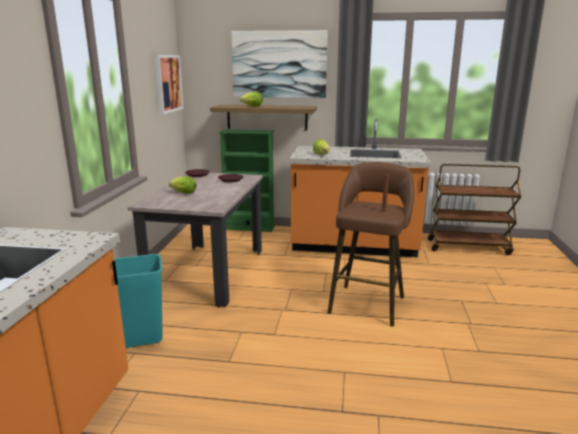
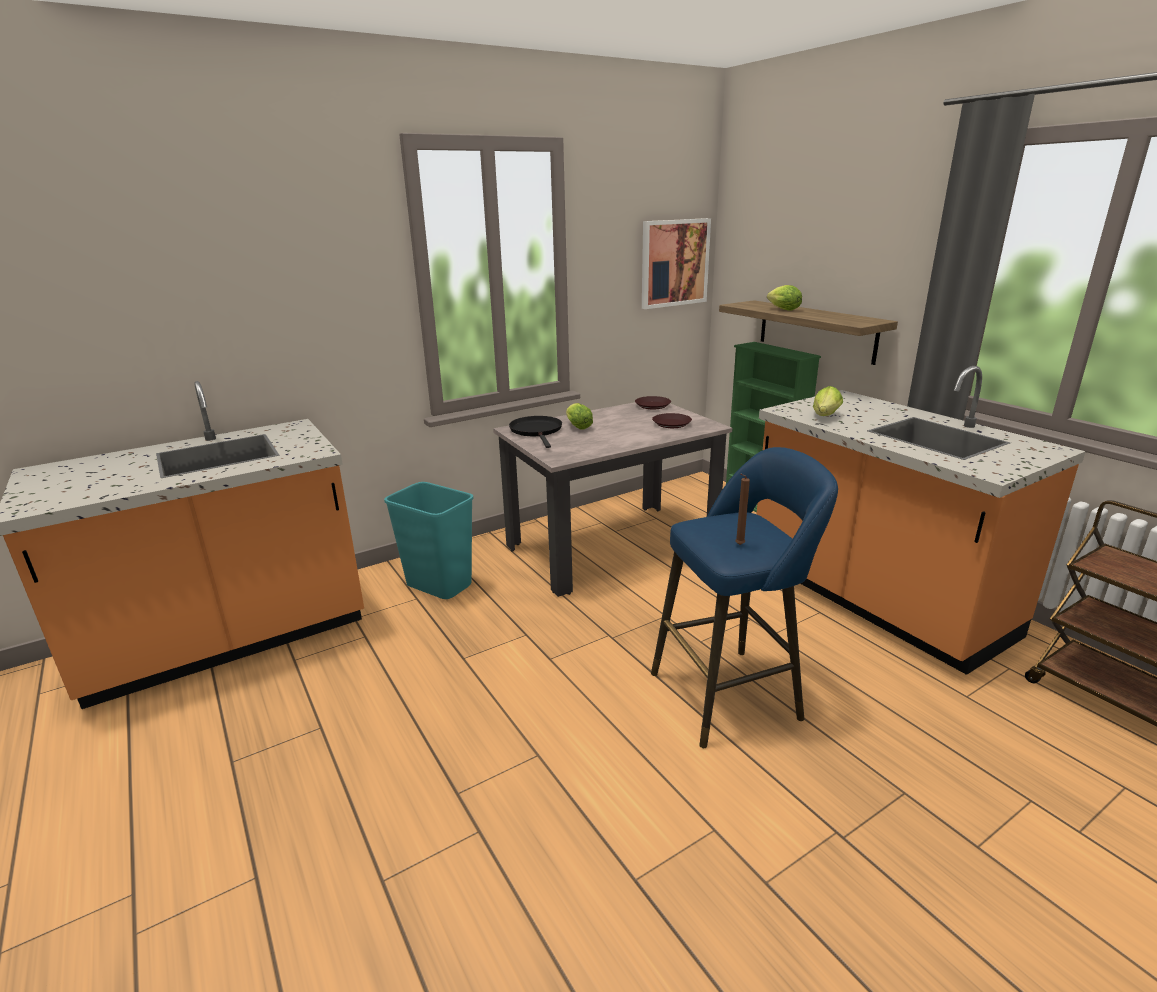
camera: 50 degrees right, 5 degrees up
picture [231,30,328,98] -> none
brown stool [327,162,414,327] -> blue stool [651,447,838,748]
none -> black frying pan [509,416,562,448]

